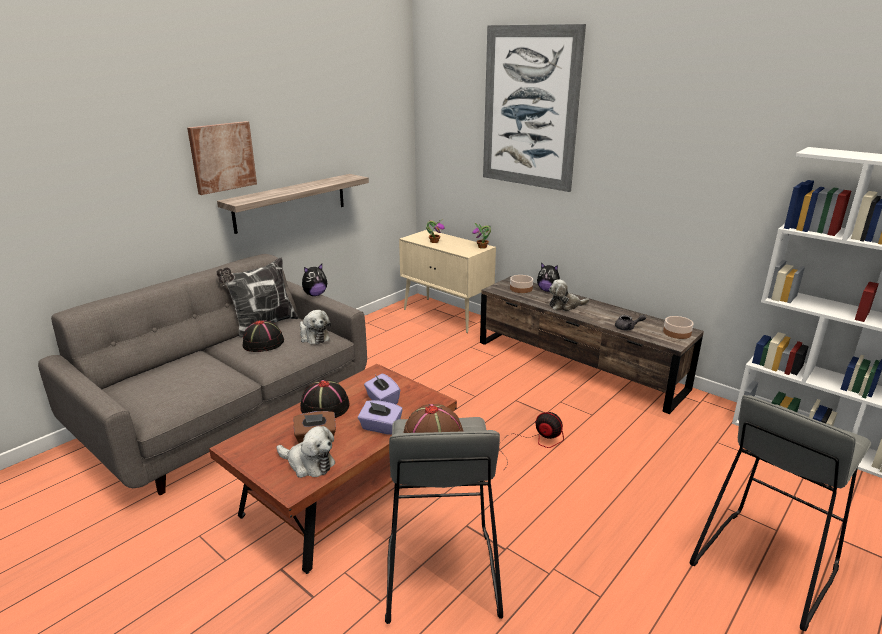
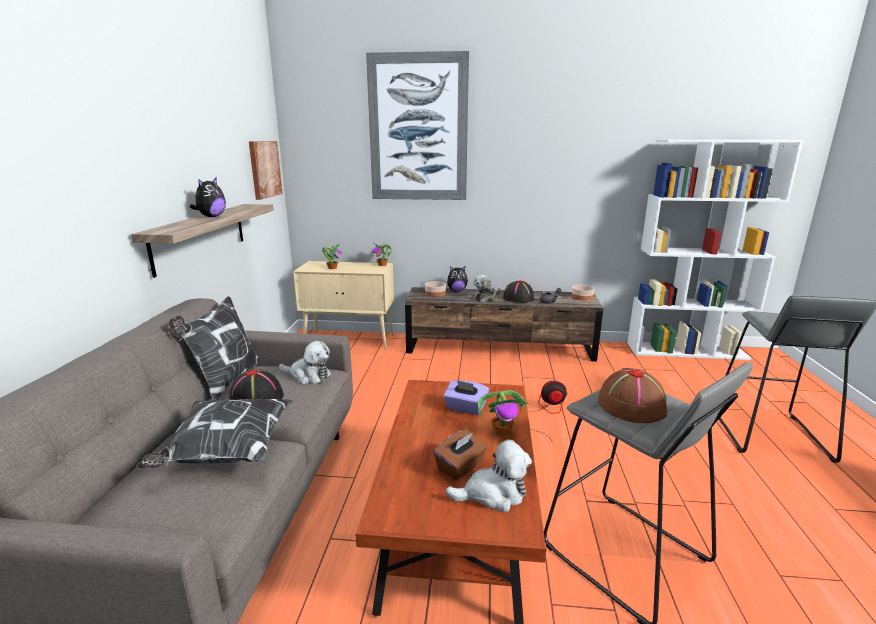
camera: 35 degrees left, 5 degrees down
picture [187,121,257,195] -> picture moved to [249,141,283,200]
black hat [300,380,350,418] -> black hat moved to [503,280,534,303]
plush toy [302,264,327,296] -> plush toy moved to [190,178,226,217]
purple tissue box [358,400,403,435] -> potted plant [478,390,528,436]
none -> pillow [136,399,293,469]

